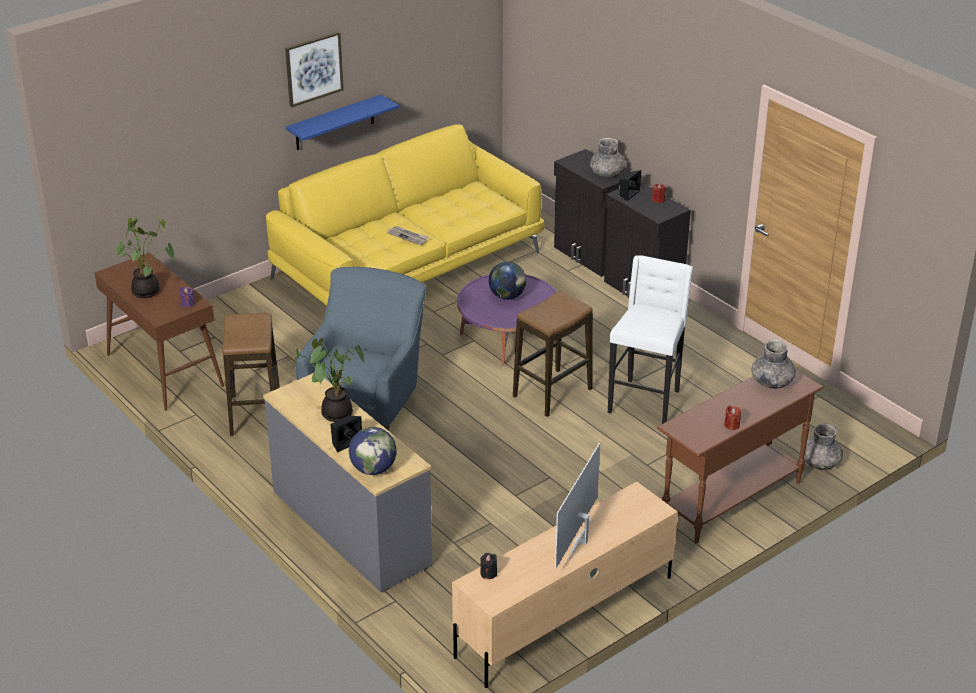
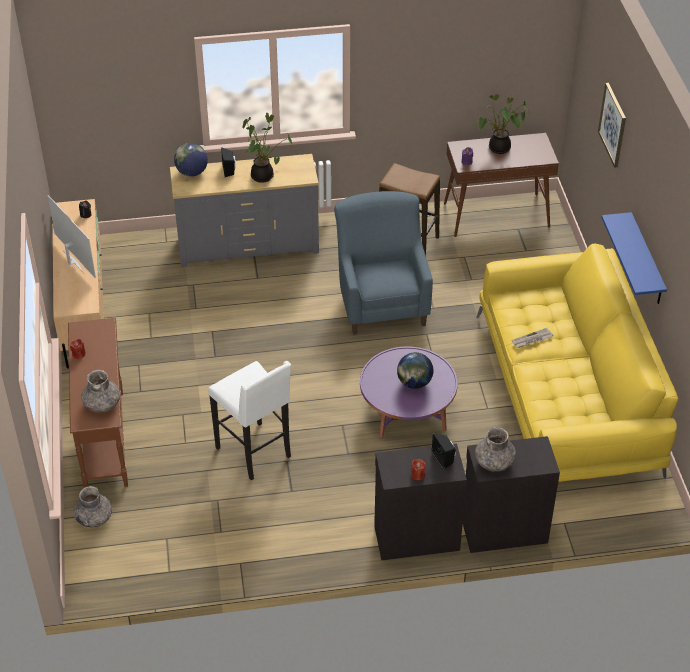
camera: 120 degrees right, 10 degrees up
picture [285,31,344,107] -> picture moved to [598,83,626,168]
blue armchair [295,267,426,431] -> blue armchair turned 150 degrees counterclockwise [334,191,433,335]
stool [513,291,593,417] -> none

